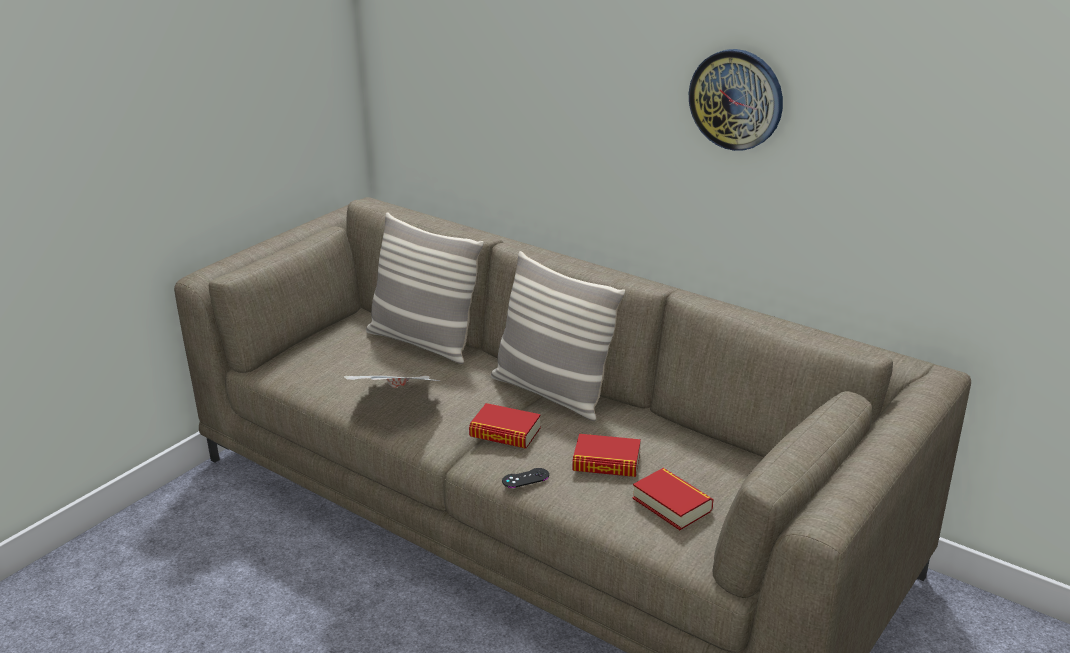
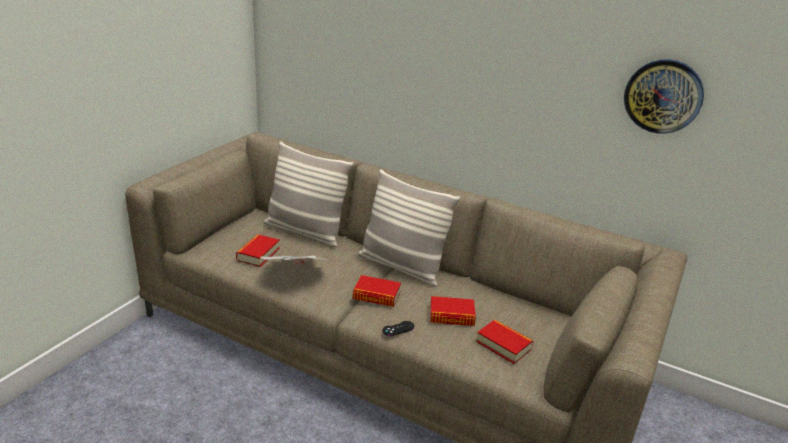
camera: 10 degrees left, 0 degrees up
wall clock [689,49,783,151] -> wall clock moved to [624,59,704,134]
none -> book [236,234,280,267]

